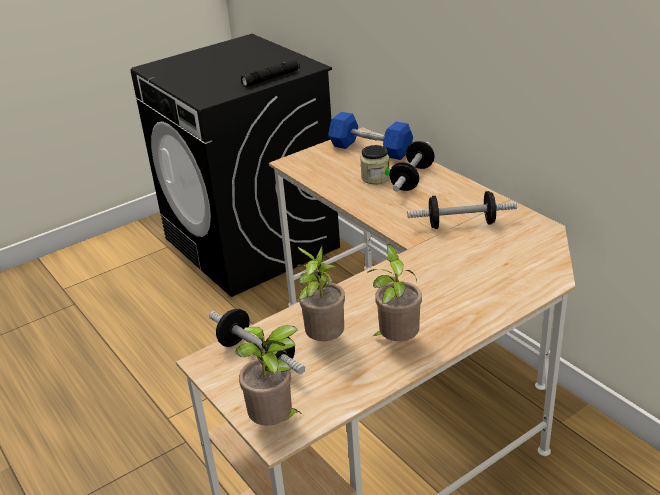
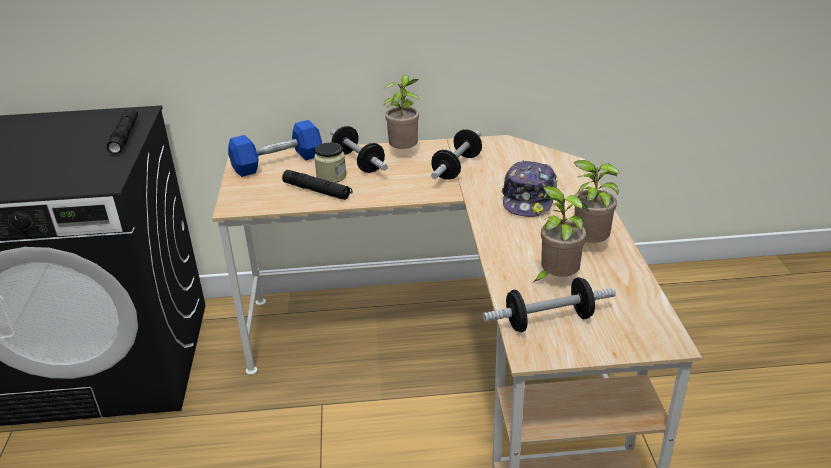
camera: 60 degrees left, 0 degrees up
potted plant [236,325,303,426] -> potted plant moved to [383,75,420,149]
none -> black flashlight [282,170,352,200]
none -> cap [502,160,557,217]

